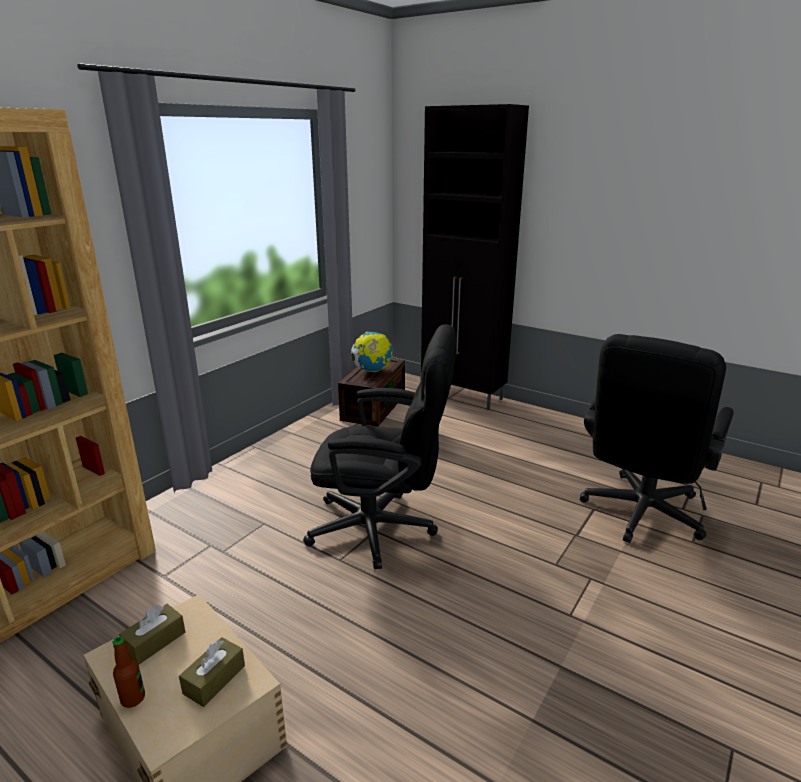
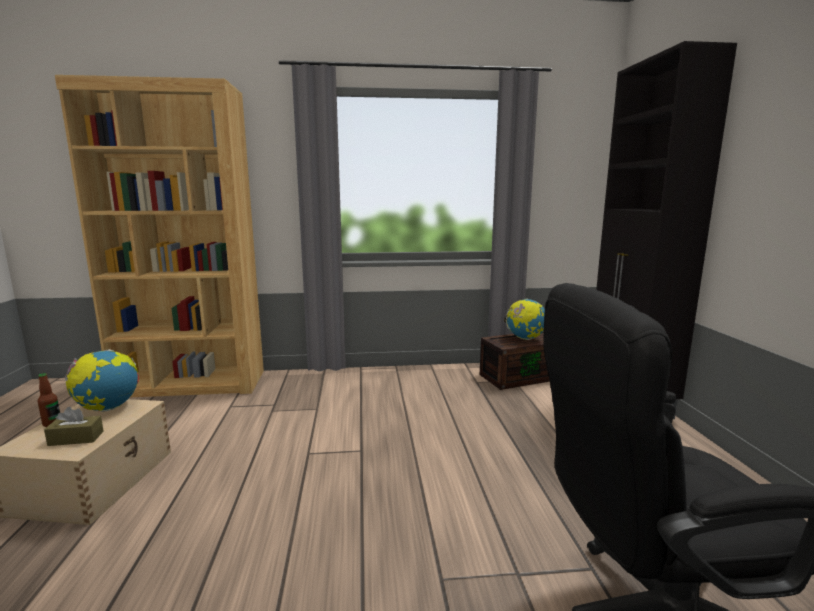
camera: 50 degrees right, 10 degrees down
brown tissue box [119,604,185,665] -> globe [65,349,139,412]
black office chair [303,324,456,569] -> none

